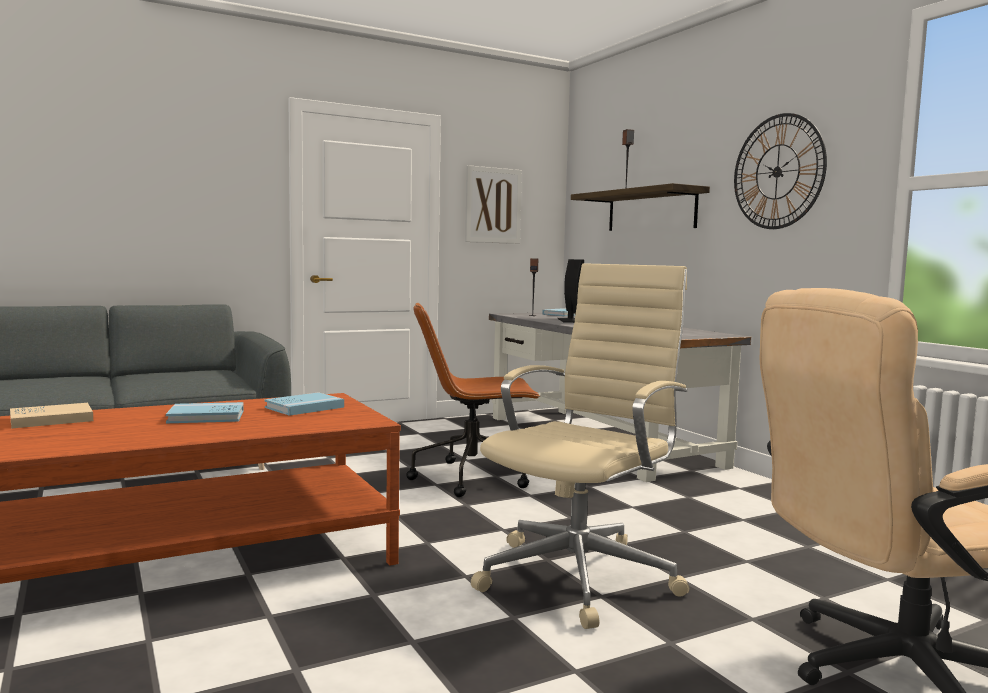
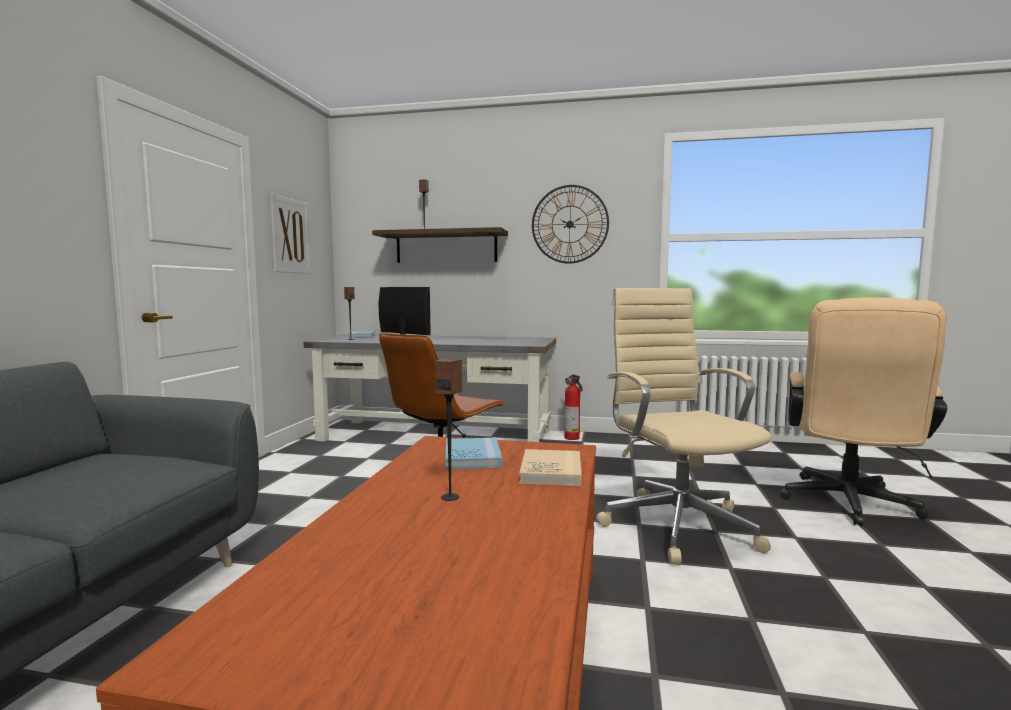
camera: 50 degrees left, 0 degrees up
beige book [10,403,93,429] -> beige book moved to [519,449,582,486]
blue book [166,402,244,423] -> speaker [435,359,462,501]
none -> fire extinguisher [564,374,583,440]

